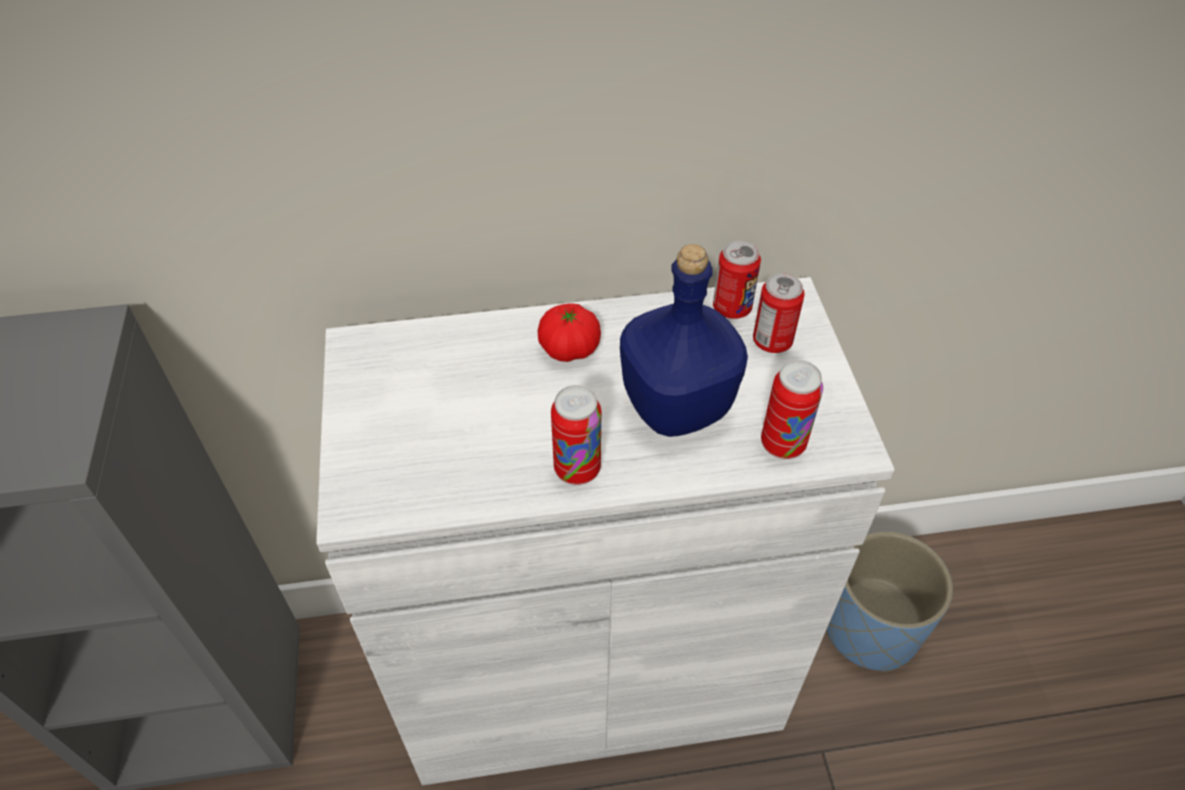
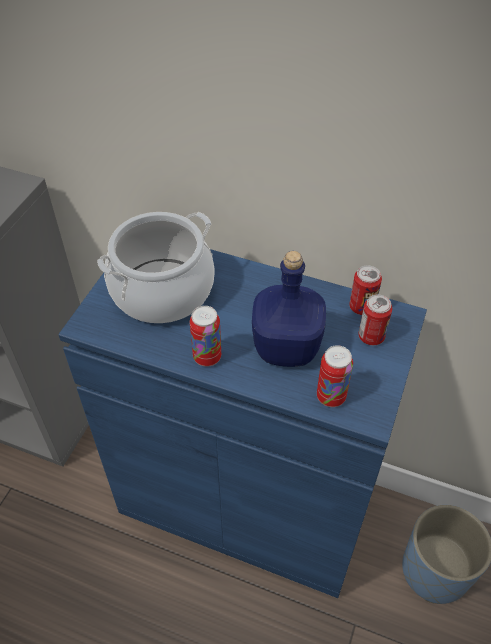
camera: 30 degrees right, 0 degrees up
white cabinet [316,277,895,786] -> blue cabinet [58,249,427,598]
tomato [538,303,601,362] -> none
none -> cooking pot [97,212,214,323]

